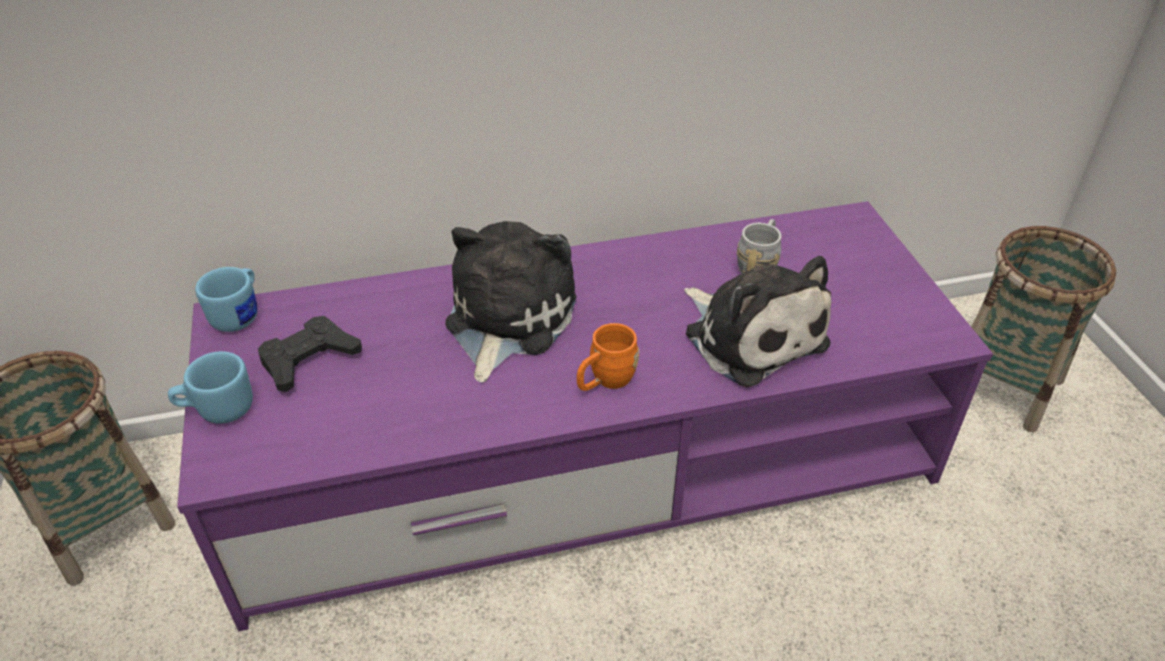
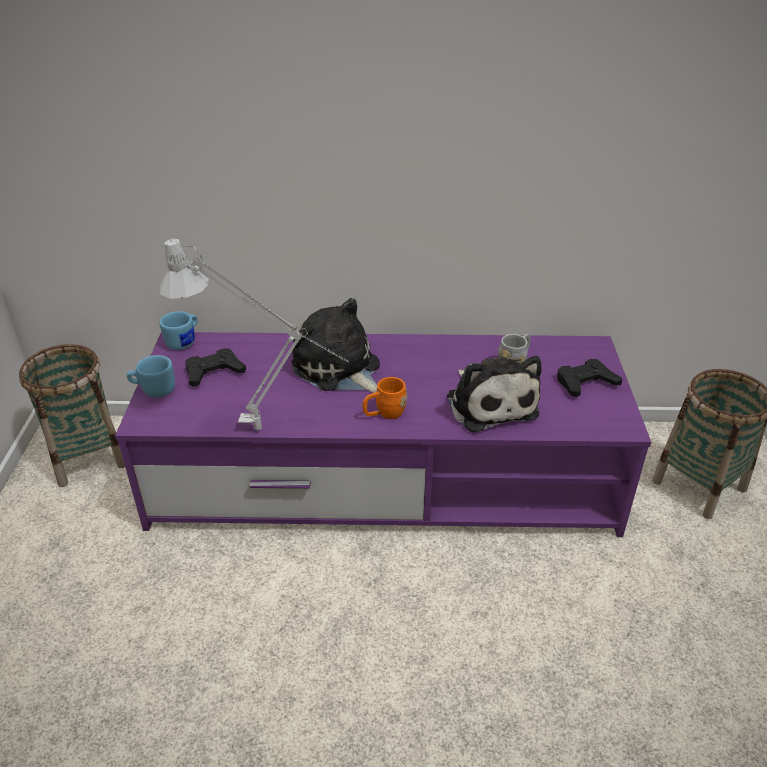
camera: 15 degrees right, 5 degrees down
plush toy [445,221,577,383] -> plush toy turned 75 degrees counterclockwise [291,298,380,393]
none -> grey table lamp [160,237,348,430]
none -> black game controller [557,359,622,397]

